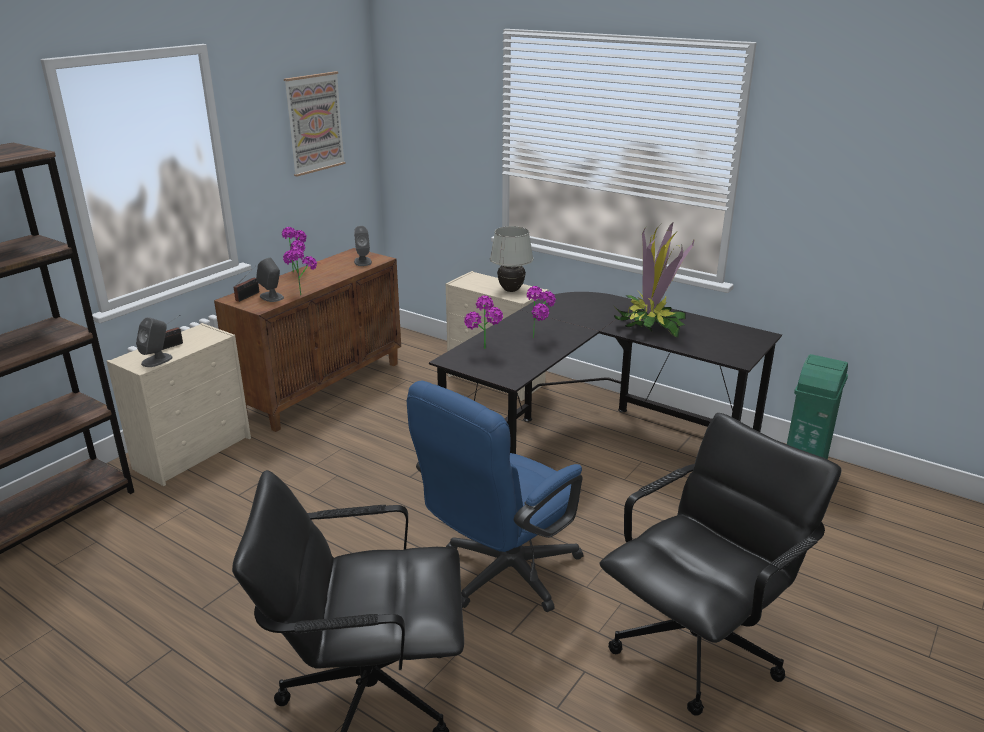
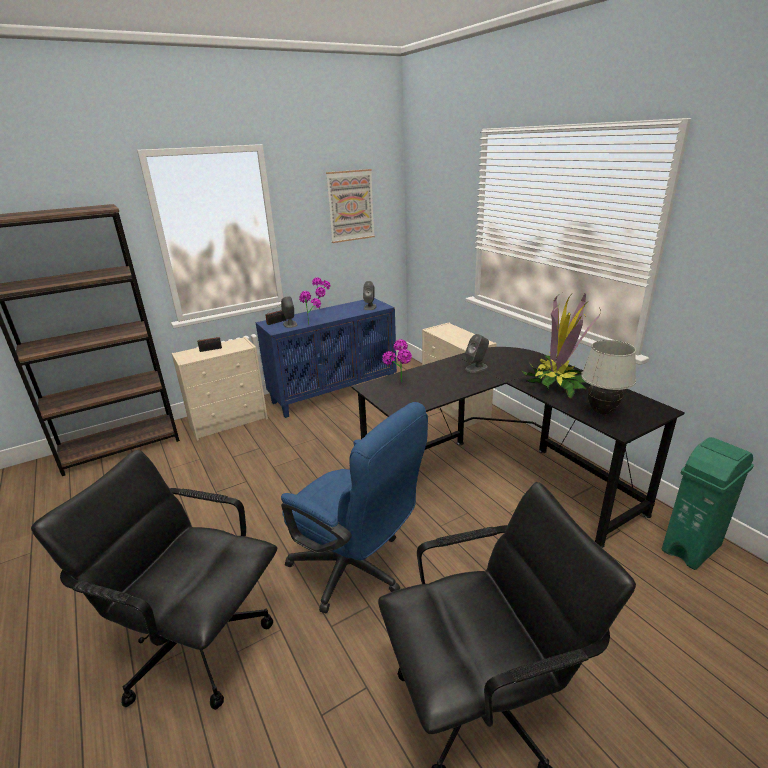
camera: 25 degrees right, 0 degrees up
grey speaker [136,317,173,367] -> grey speaker moved to [465,334,489,373]
brown cabinet [214,248,401,432] -> blue cabinet [256,298,397,418]
blue office chair [407,381,583,612] -> blue office chair turned 120 degrees counterclockwise [281,402,428,614]
white table lamp [490,226,533,292] -> white table lamp moved to [581,340,636,414]
potted plant [527,286,556,338] -> none

